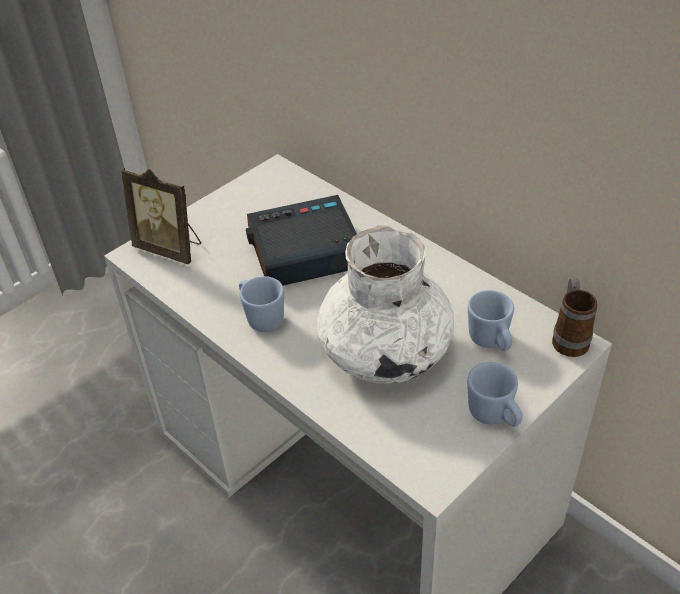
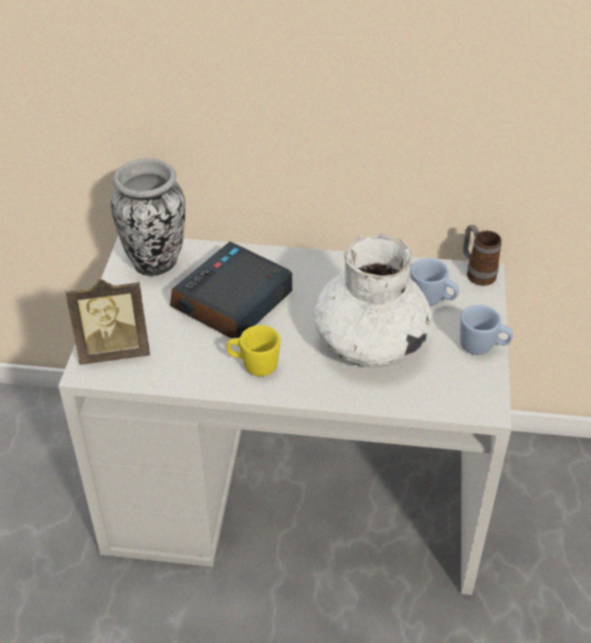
camera: 40 degrees left, 0 degrees up
blue mug [239,276,284,332] -> yellow mug [227,325,280,376]
none -> vase [111,158,185,276]

